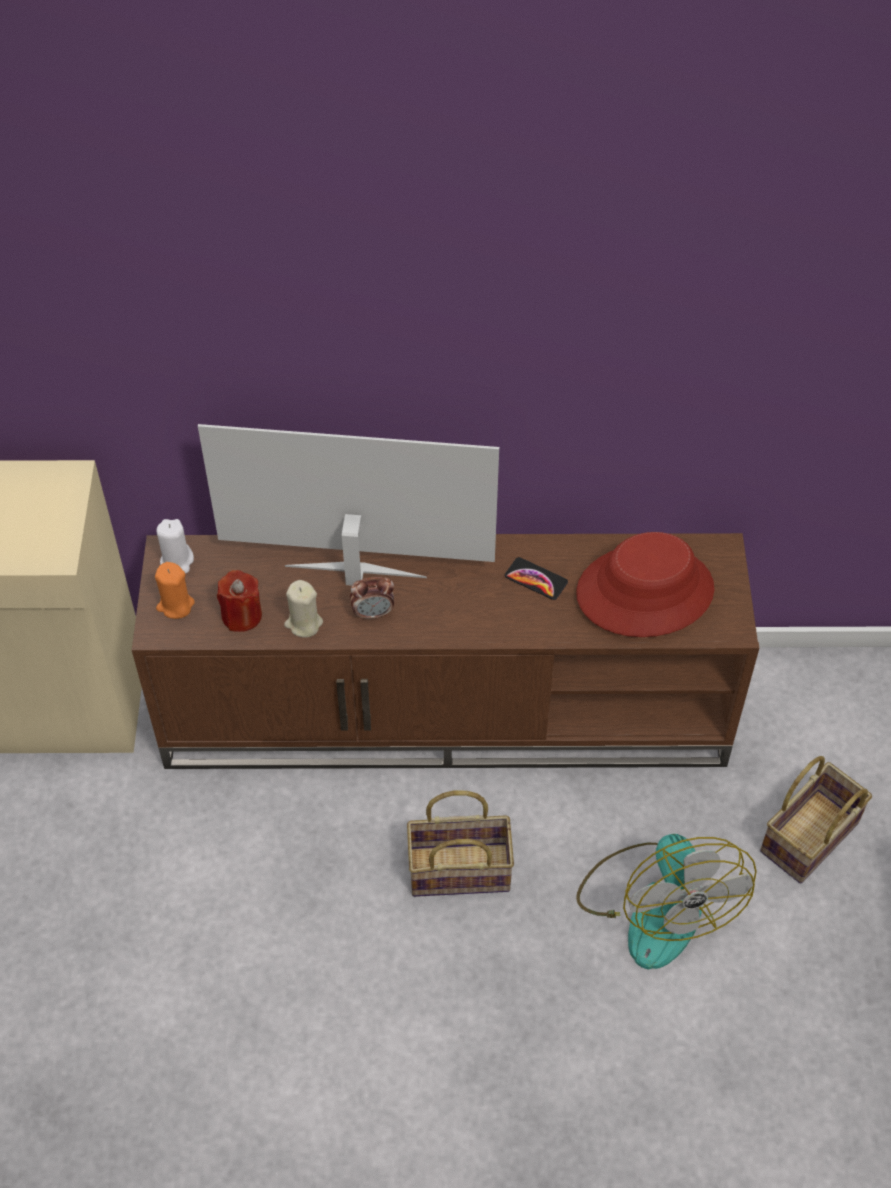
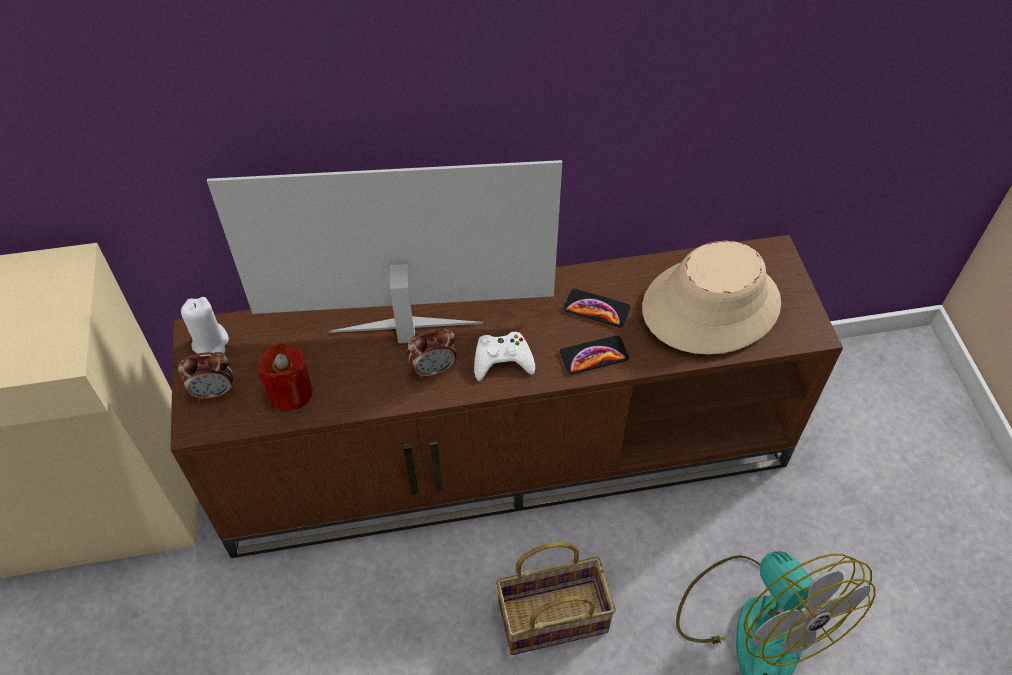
camera: 10 degrees left, 0 degrees up
orange candle [155,562,195,619] -> alarm clock [178,352,233,401]
beige candle [284,580,323,637] -> none
red hat [576,532,715,637] -> beige hat [642,241,781,355]
basket [760,756,872,884] -> none
none -> white game controller [474,332,535,381]
none -> phone [560,335,629,374]

